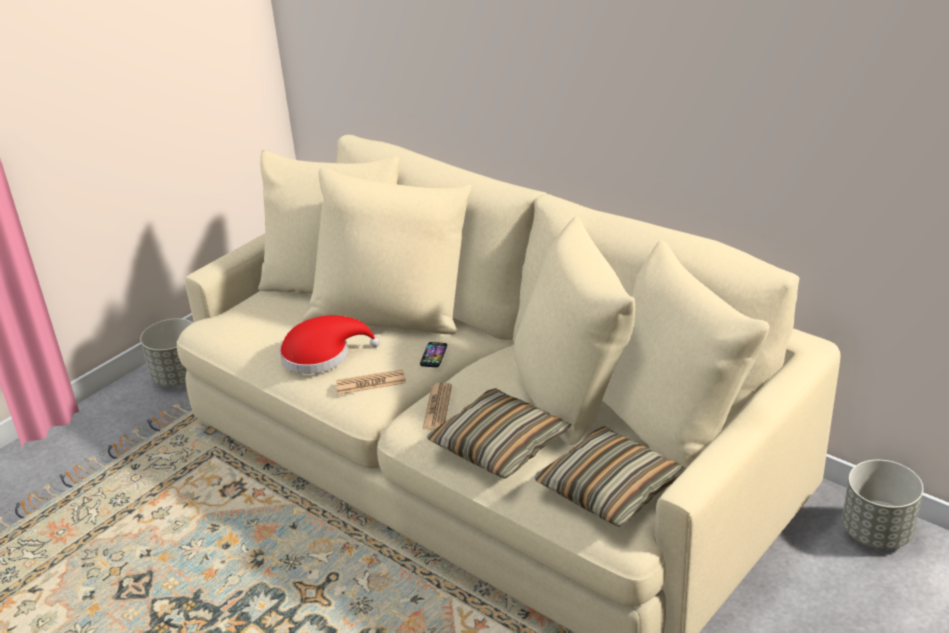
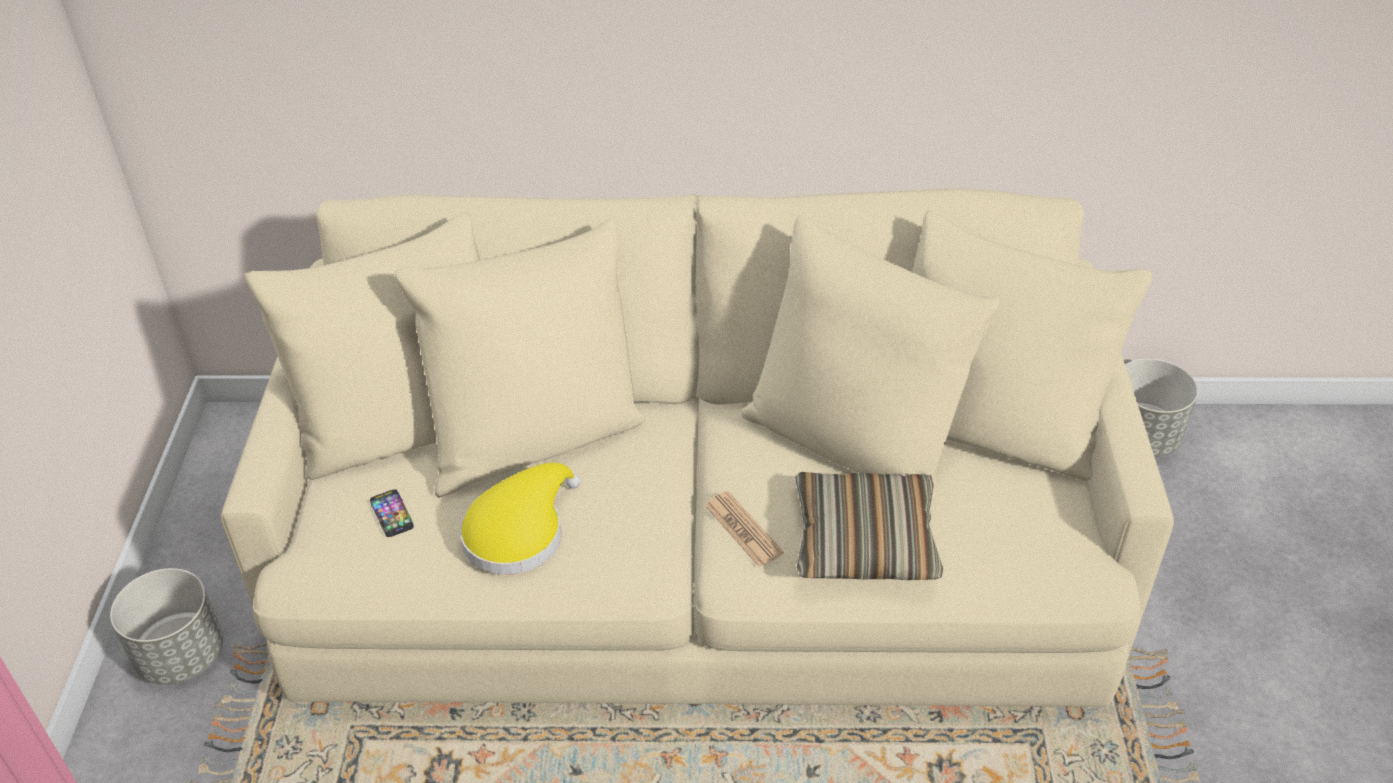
camera: 40 degrees left, 10 degrees up
red hat [279,316,380,374] -> yellow hat [459,463,581,575]
newspaper [336,369,406,394] -> none
phone [420,342,447,367] -> phone moved to [370,489,414,537]
pillow [534,426,686,527] -> none

